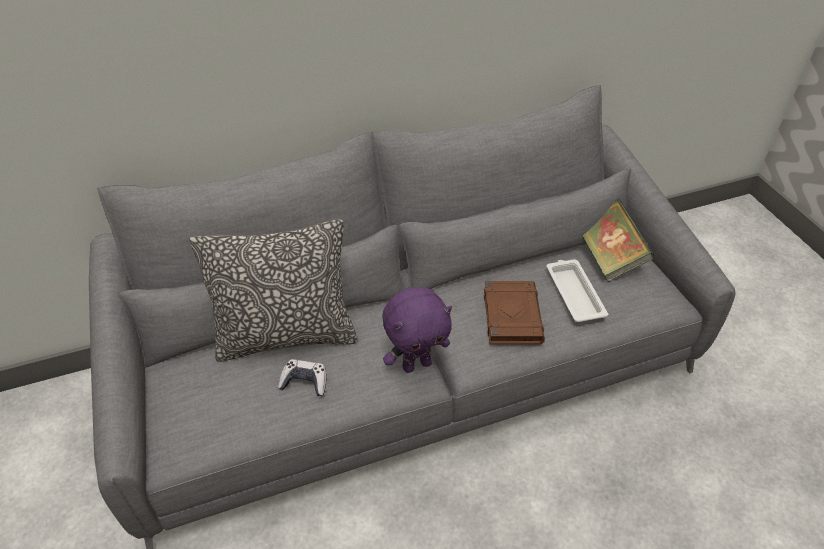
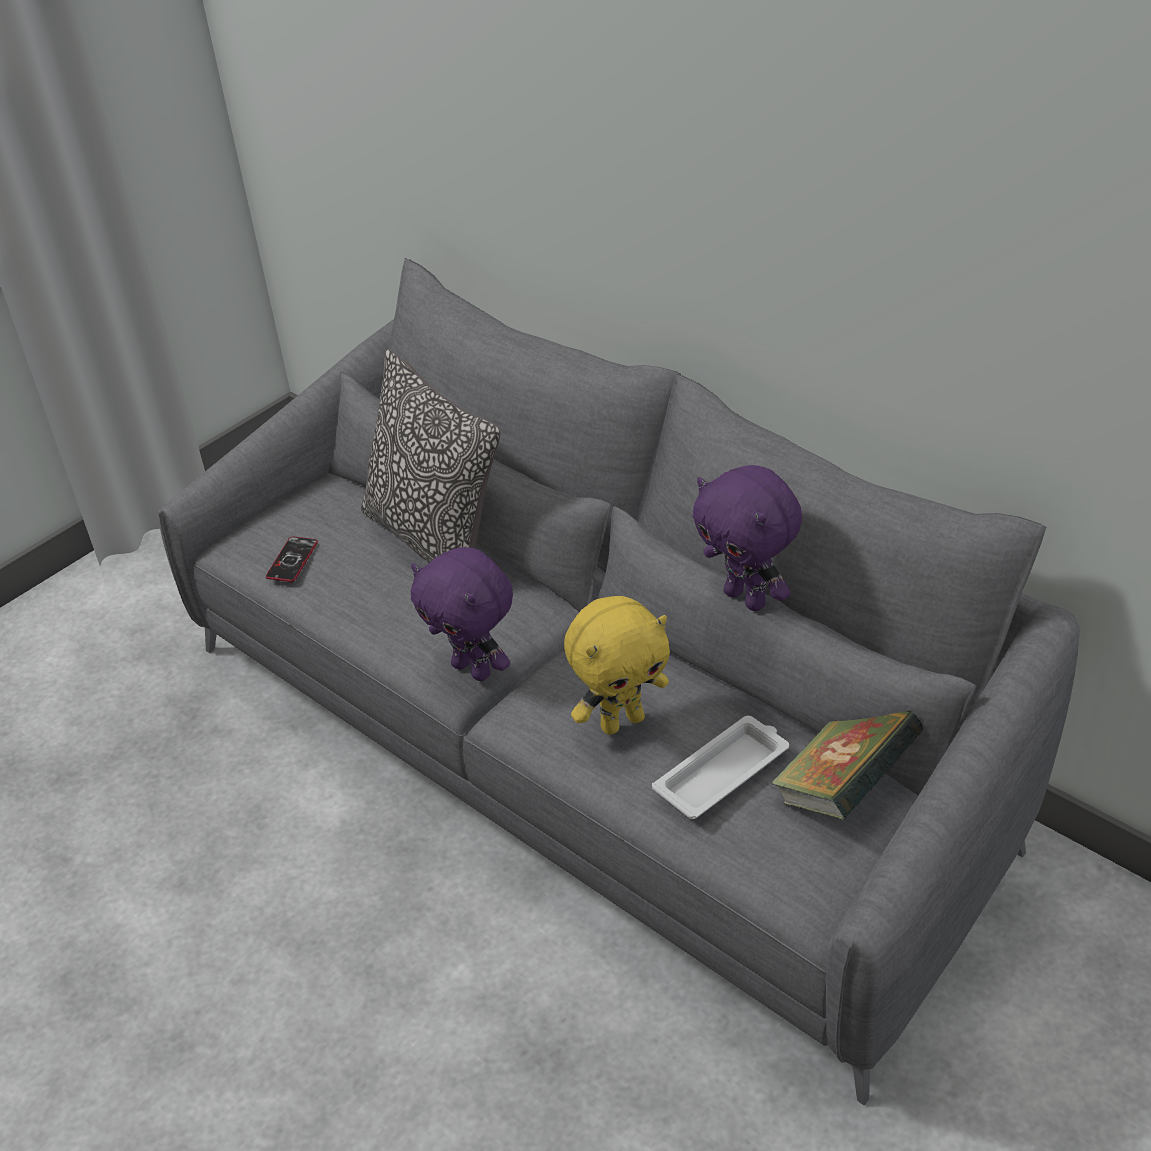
camera: 65 degrees right, 5 degrees down
game controller [278,359,326,396] -> none
brown book [484,281,545,345] -> yellow plush toy [564,596,670,735]
none -> phone [266,536,318,582]
none -> purple plush toy [693,465,802,611]

